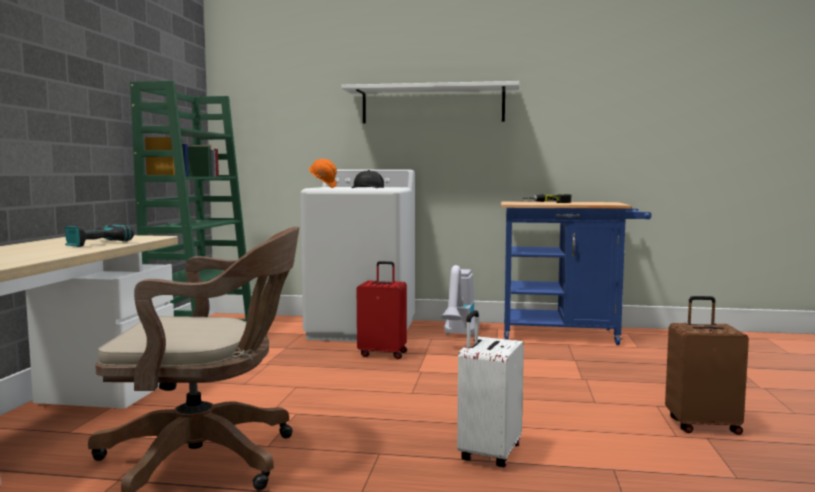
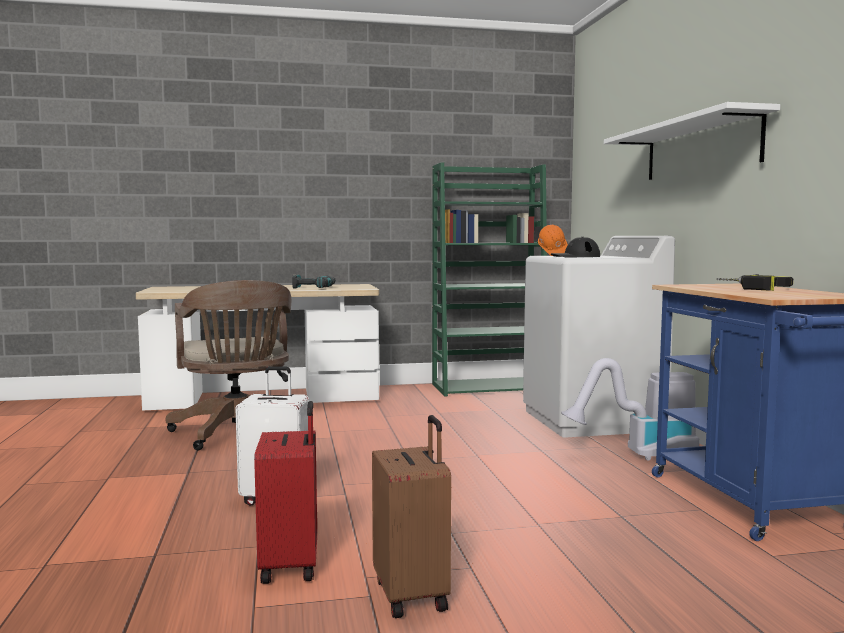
camera: 70 degrees right, 0 degrees up
red suitcase [357,261,407,359] -> red suitcase moved to [254,401,317,584]

